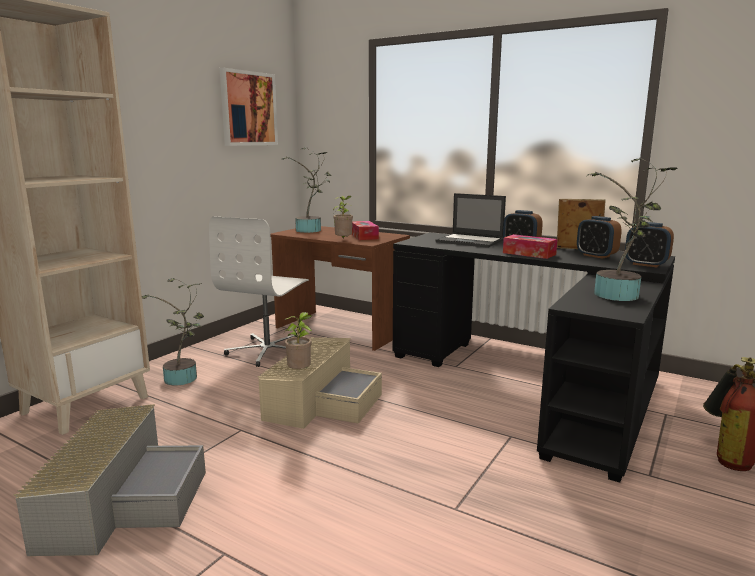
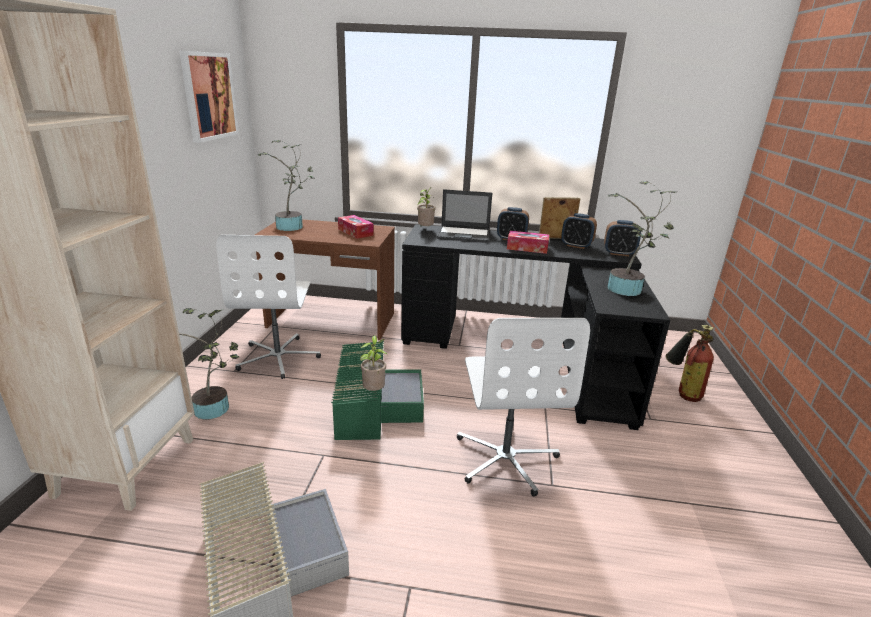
camera: 25 degrees left, 10 degrees up
beige storage box [258,337,382,429] -> green storage box [331,341,424,440]
potted plant [333,196,353,238] -> potted plant moved to [417,187,436,226]
none -> white office chair [457,318,590,497]

